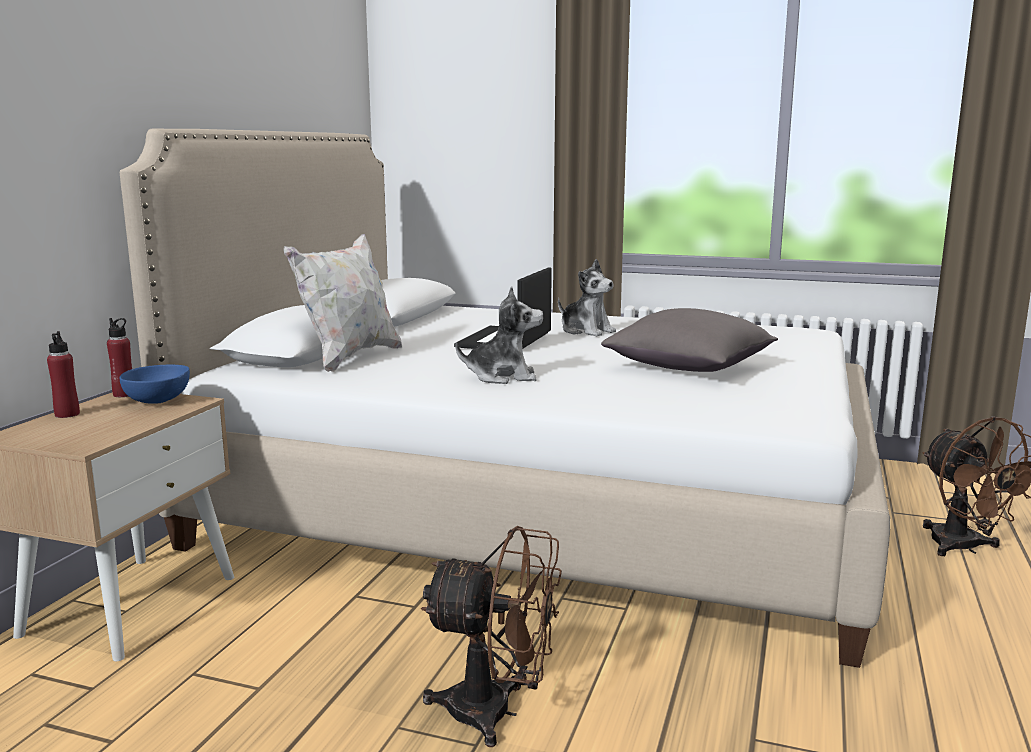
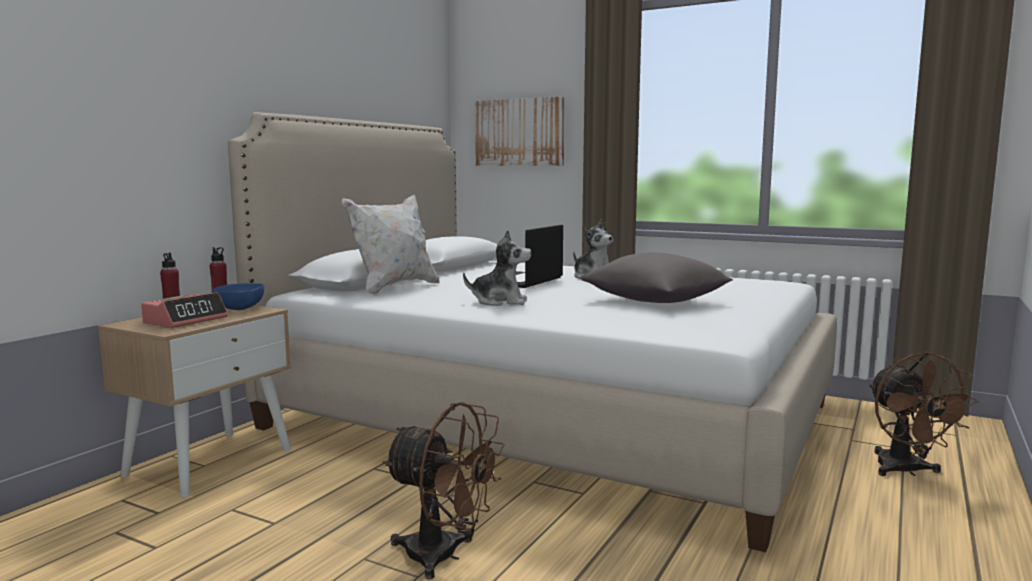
camera: 10 degrees right, 5 degrees down
none -> alarm clock [141,292,228,328]
none -> picture [475,96,565,166]

